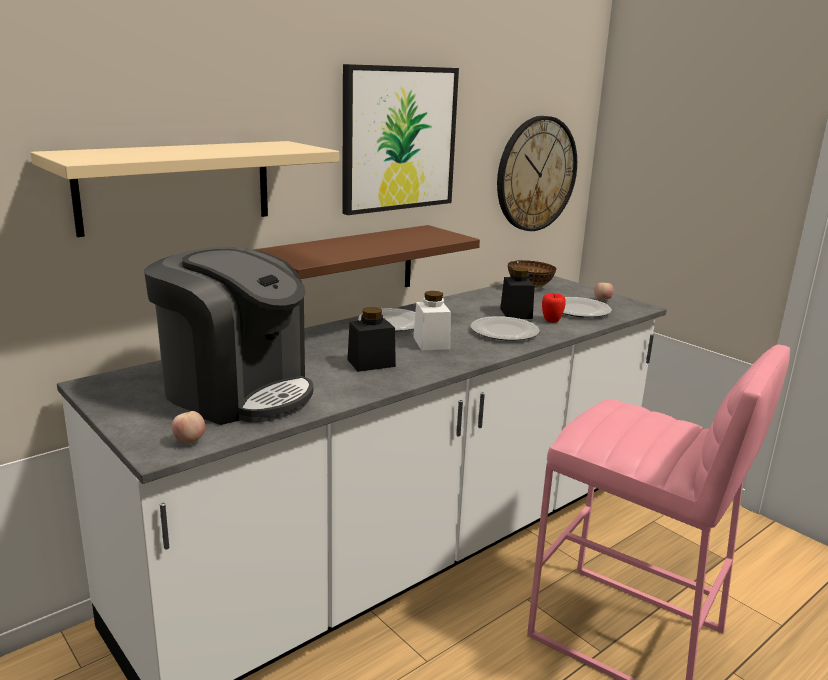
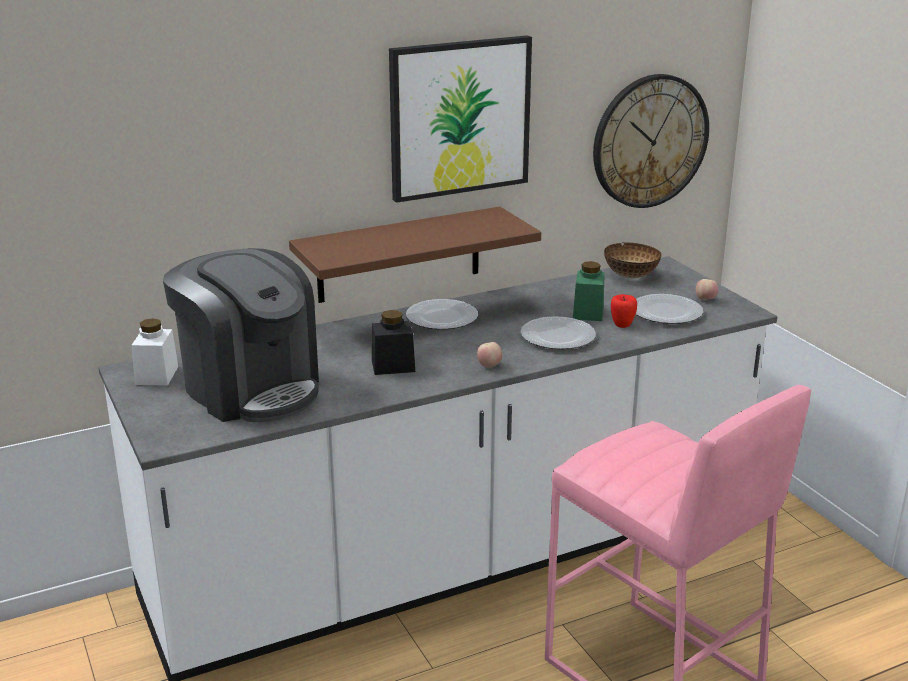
camera: 15 degrees right, 5 degrees up
beige shelf [31,141,339,237] -> none
apple [172,411,205,444] -> apple moved to [477,342,502,368]
white jar [413,291,451,350] -> white jar moved to [131,318,178,386]
black jar [500,267,535,319] -> green jar [573,261,605,321]

